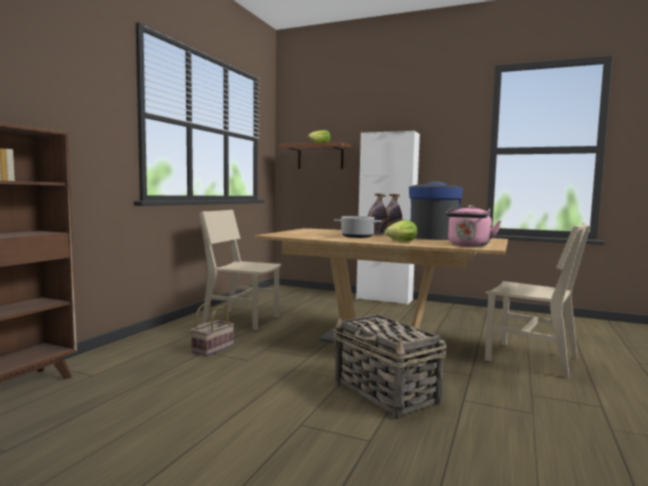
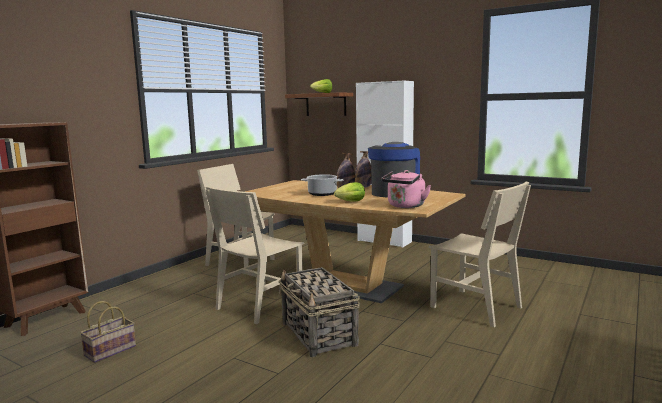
camera: 10 degrees right, 5 degrees up
basket [191,303,234,356] -> basket moved to [80,301,136,363]
none -> beige chair [206,186,304,324]

